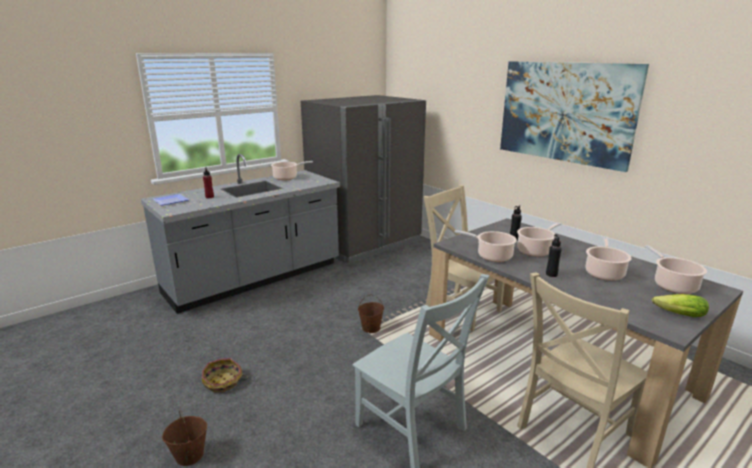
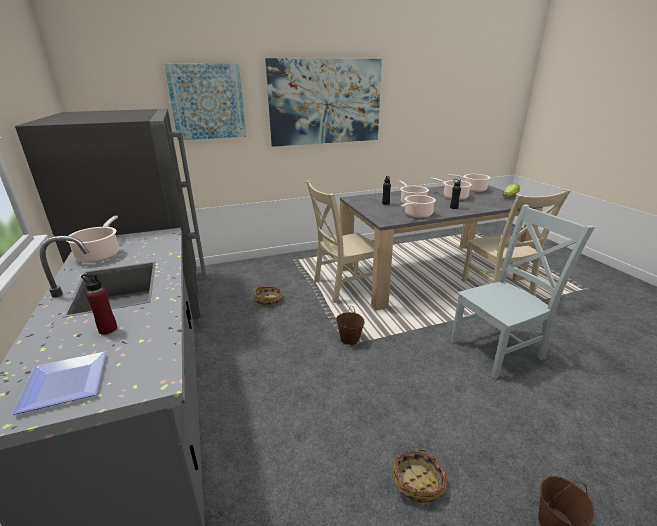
camera: 70 degrees left, 5 degrees up
none -> picture [164,64,246,140]
none -> basket [253,286,283,307]

